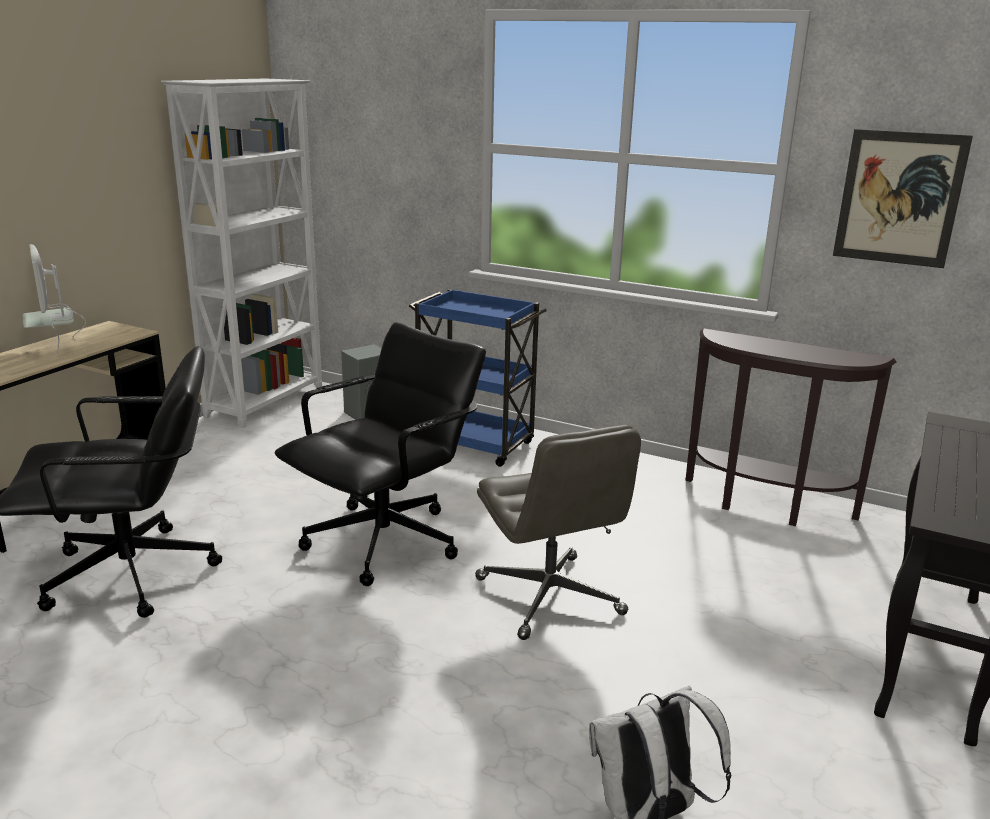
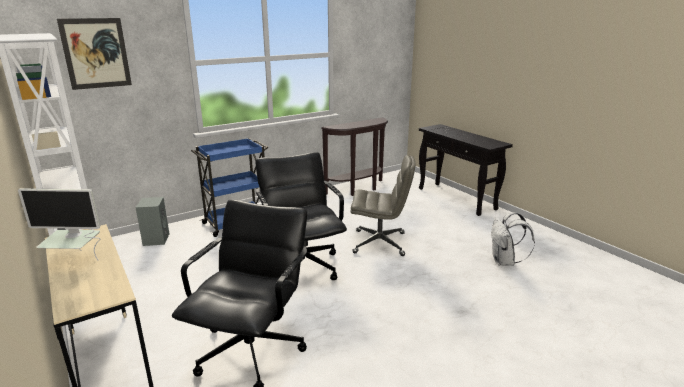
camera: 60 degrees left, 0 degrees up
picture [833,129,973,268] -> picture moved to [57,18,132,90]

